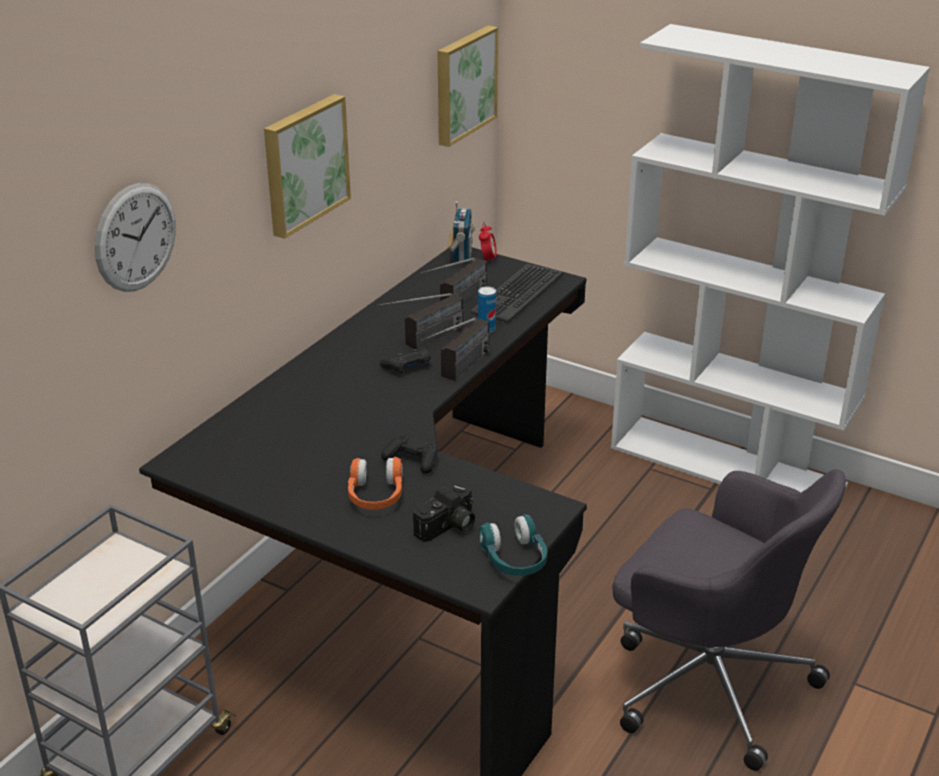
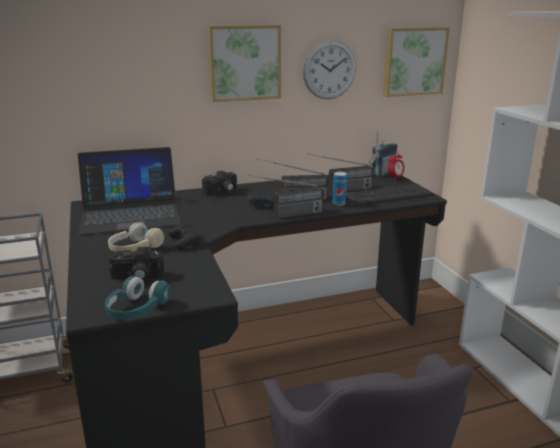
camera: 40 degrees right, 10 degrees down
wall clock [95,183,176,292] -> wall clock moved to [303,40,356,99]
orange headphones [348,457,403,509] -> beige headphones [108,222,164,252]
none -> laptop [78,147,181,235]
none -> camera [202,171,237,196]

